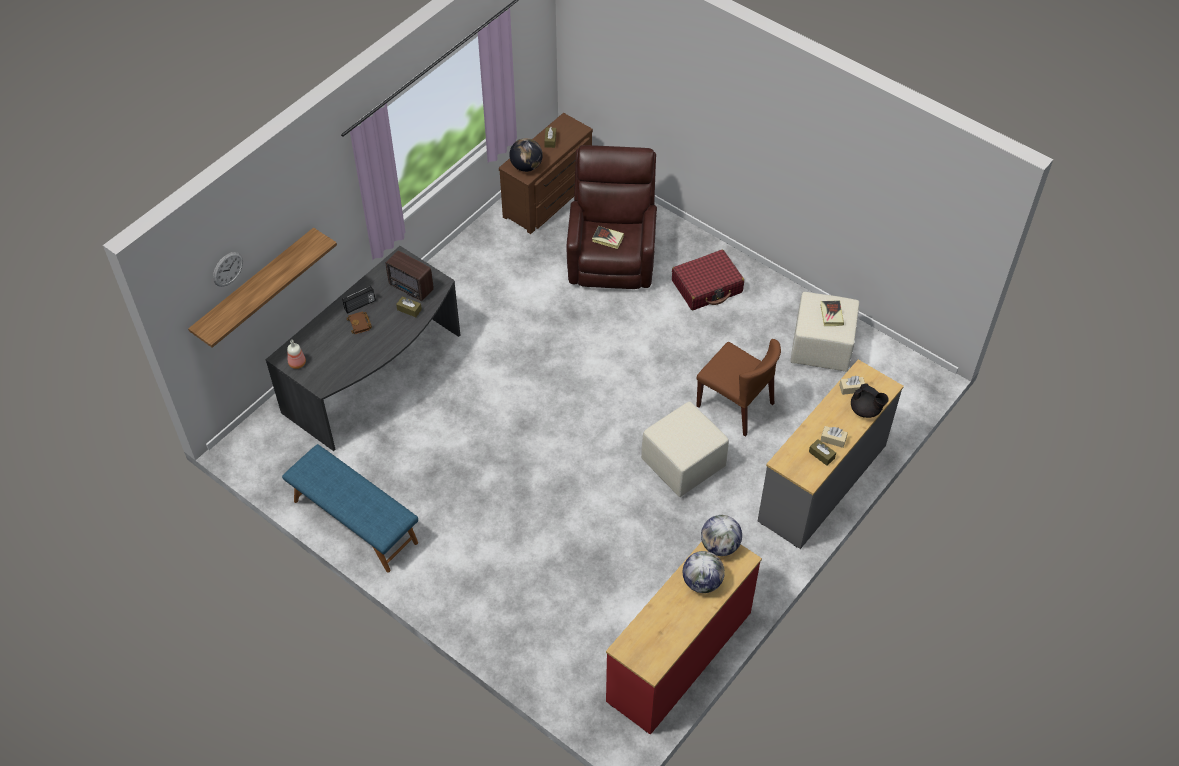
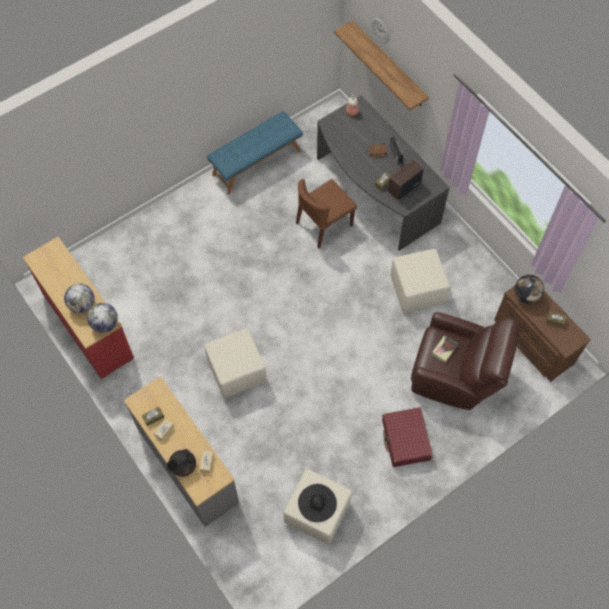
camera: 105 degrees right, 10 degrees up
brown chair [696,339,781,437] -> brown chair moved to [296,179,357,249]
book [820,300,844,326] -> black hat [298,484,337,522]
none -> beige ottoman [390,249,450,313]

